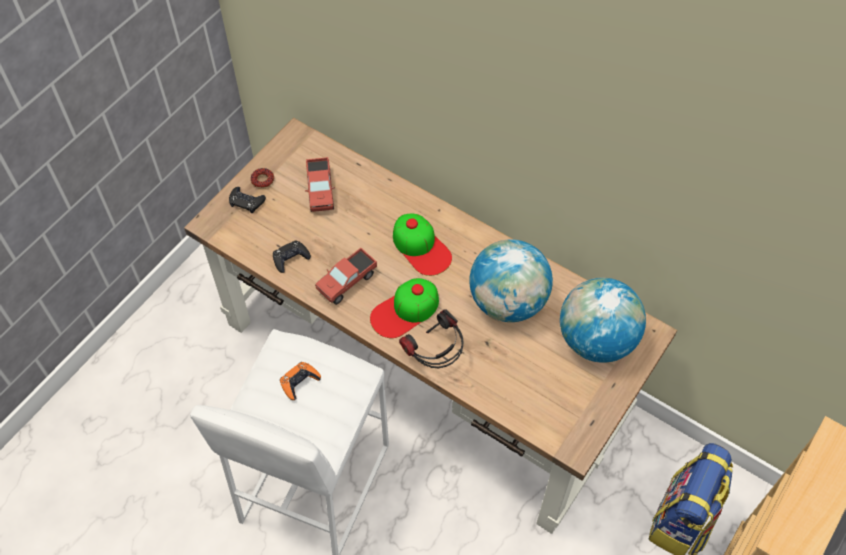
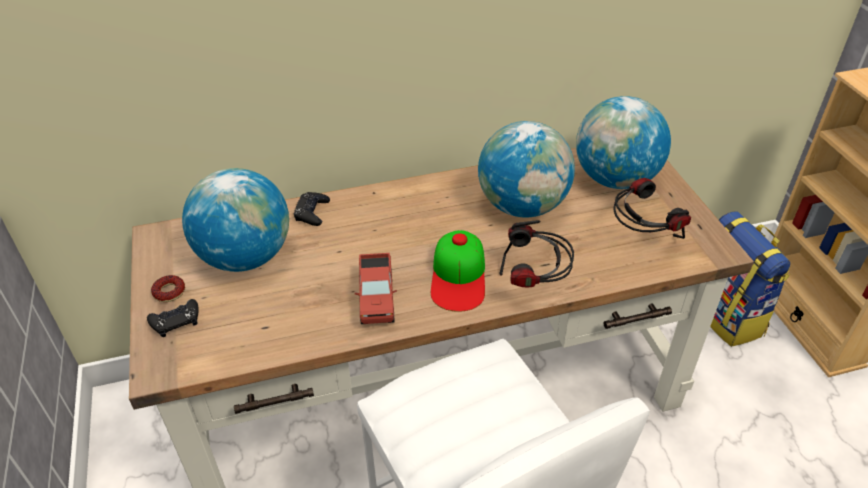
camera: 50 degrees left, 15 degrees down
black game controller [273,240,311,273] -> black game controller moved to [294,192,330,226]
orange game controller [280,362,321,400] -> none
toy truck [305,157,335,212] -> globe [182,168,289,272]
cap [393,214,452,276] -> none
none -> headphones [613,178,691,239]

